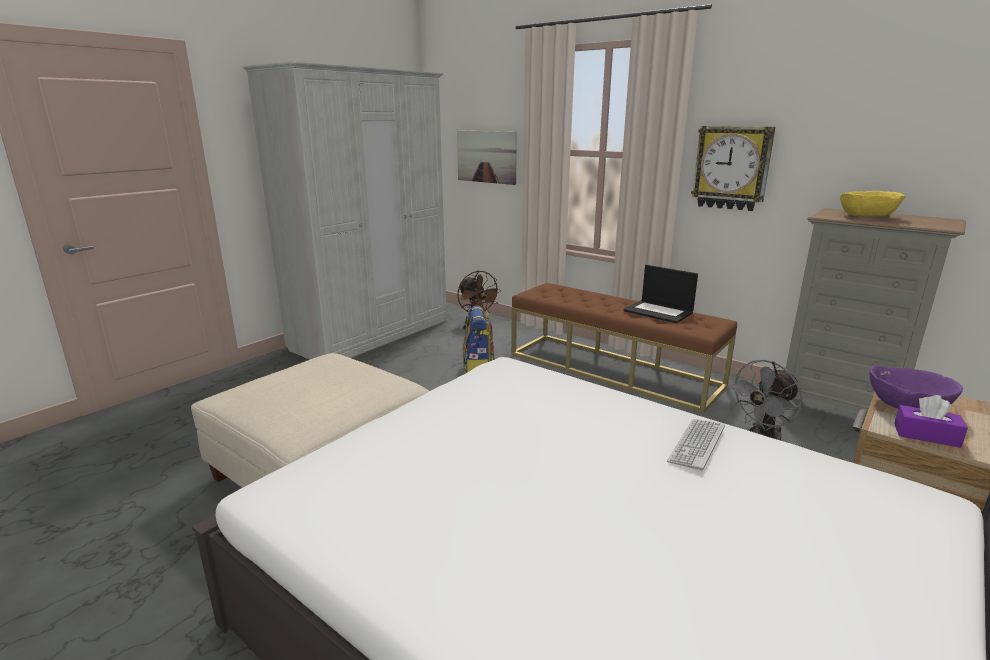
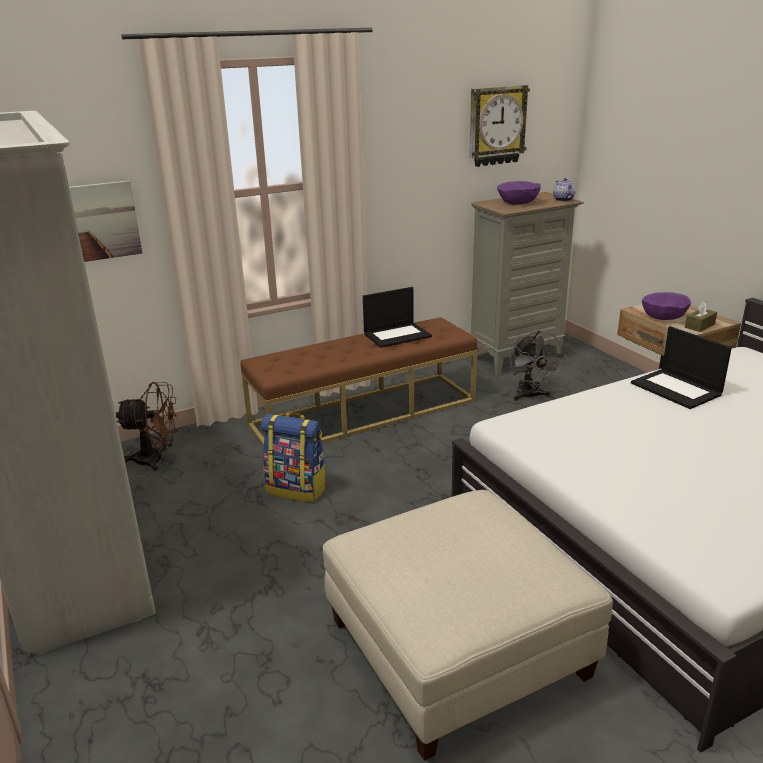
camera: 65 degrees left, 5 degrees up
keyboard [667,419,725,471] -> laptop [631,326,732,409]
wall clock [691,126,775,211] -> wall clock moved to [469,85,530,167]
yellow bowl [840,191,905,216] -> purple bowl [497,181,541,205]
purple tissue box [894,395,968,448] -> brown tissue box [685,301,717,332]
none -> teapot [553,178,576,202]

